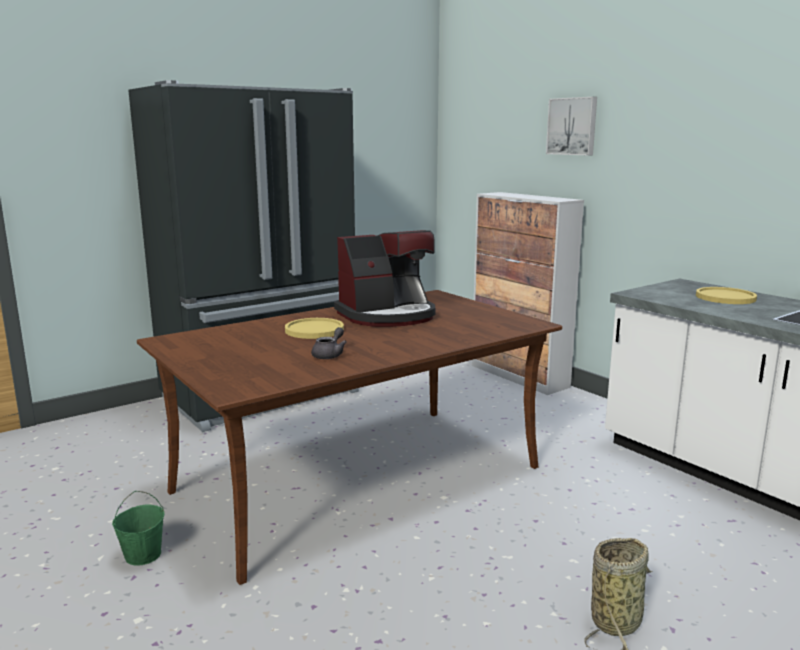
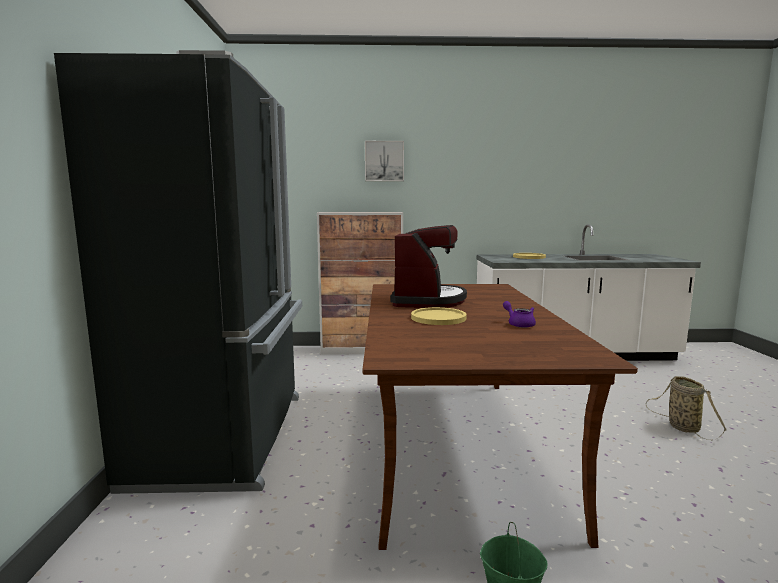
camera: 55 degrees left, 5 degrees down
grey teapot [311,327,347,359] -> purple teapot [503,301,536,328]

